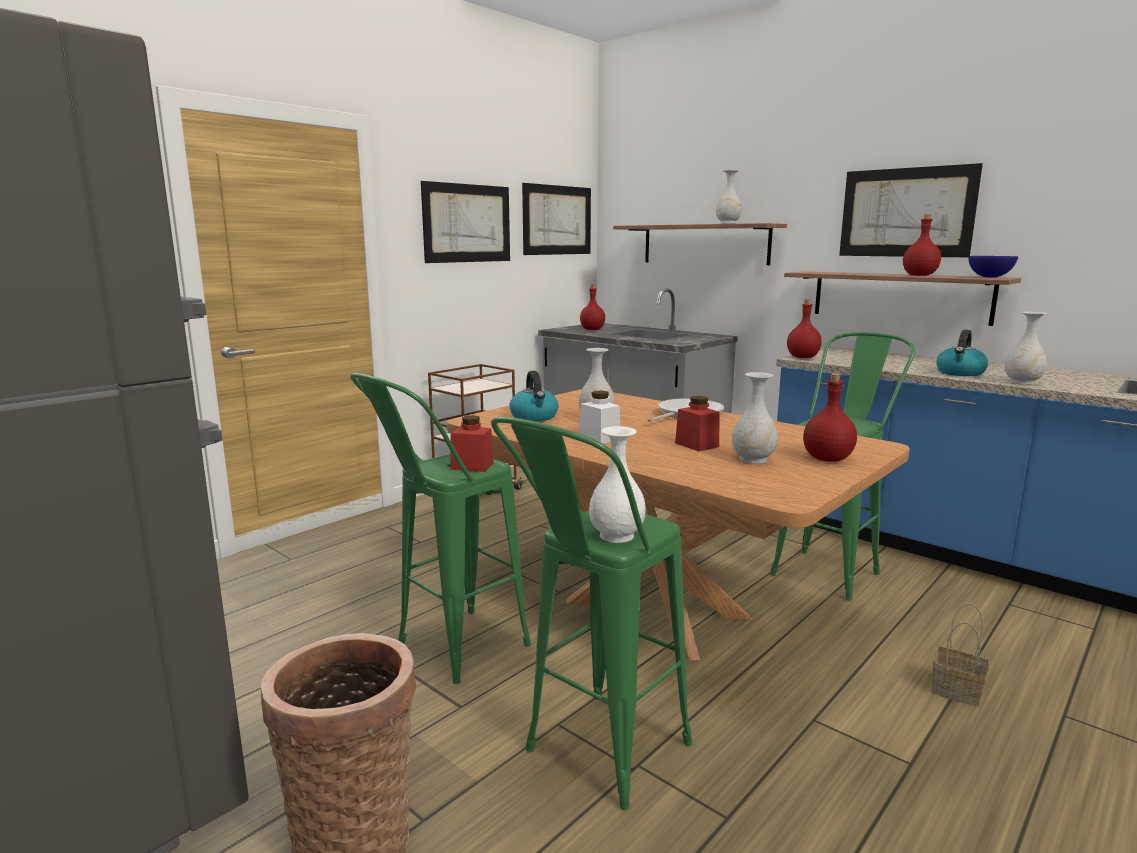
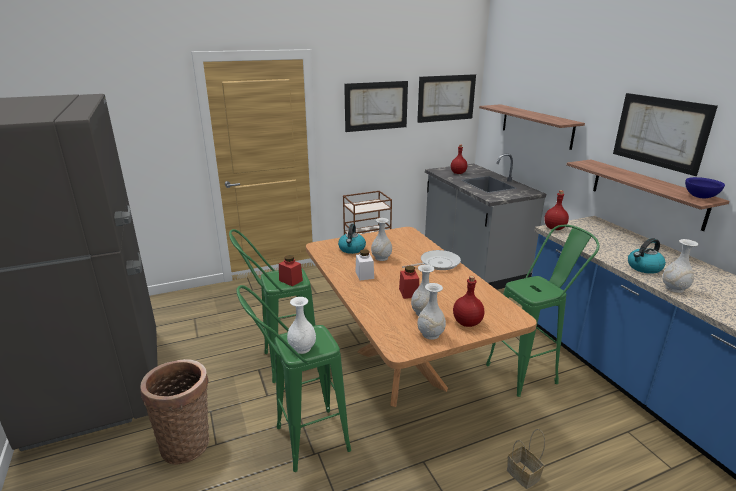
camera: 25 degrees right, 10 degrees up
white vase [716,170,742,224] -> white vase moved to [418,283,446,340]
red bottle [903,214,941,276] -> none

